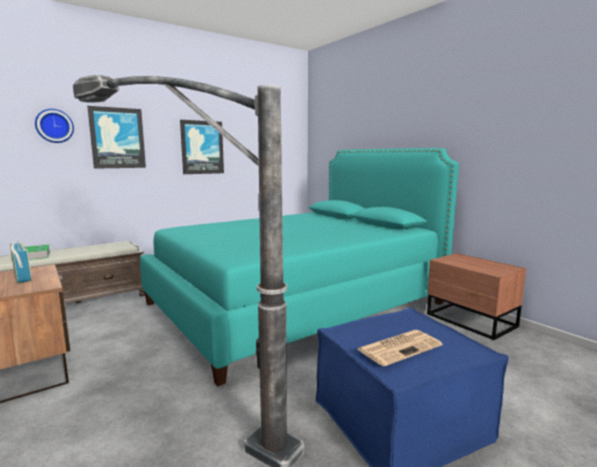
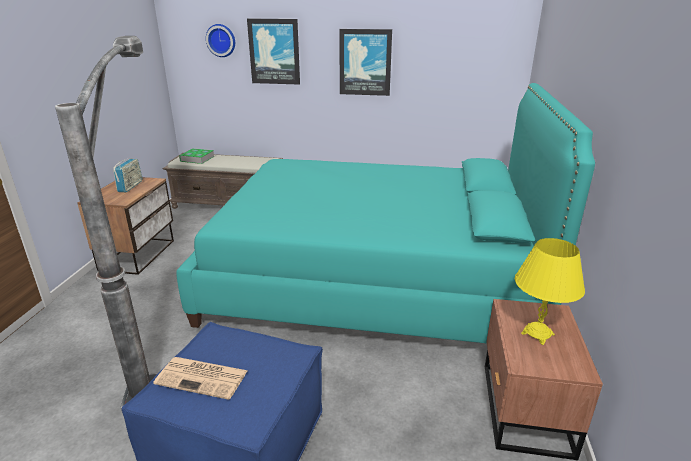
camera: 45 degrees right, 15 degrees up
none -> yellow table lamp [515,238,585,345]

